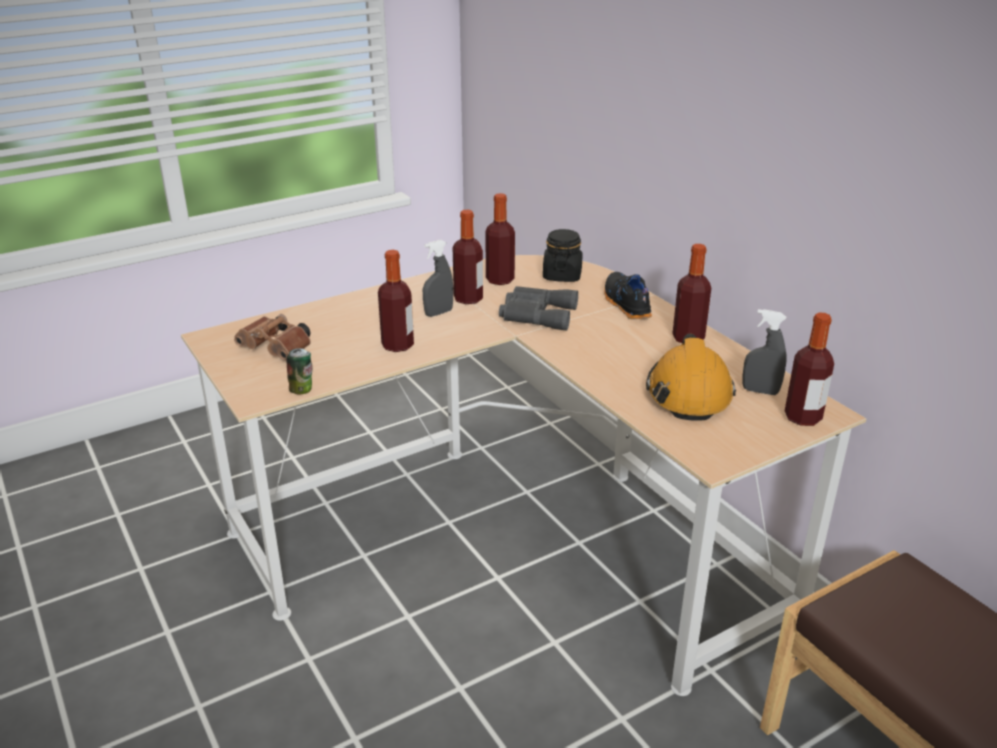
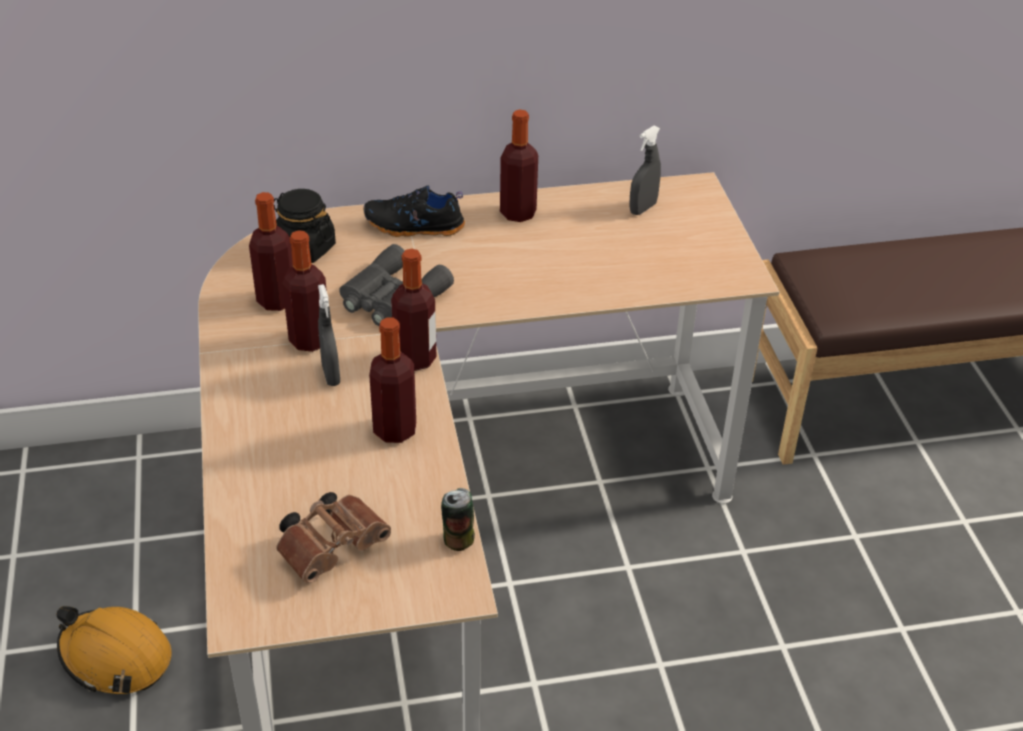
camera: 70 degrees left, 10 degrees up
orange hard hat [646,333,736,421] -> orange hard hat moved to [57,606,172,694]
bottle [785,313,834,426] -> bottle moved to [391,249,437,371]

